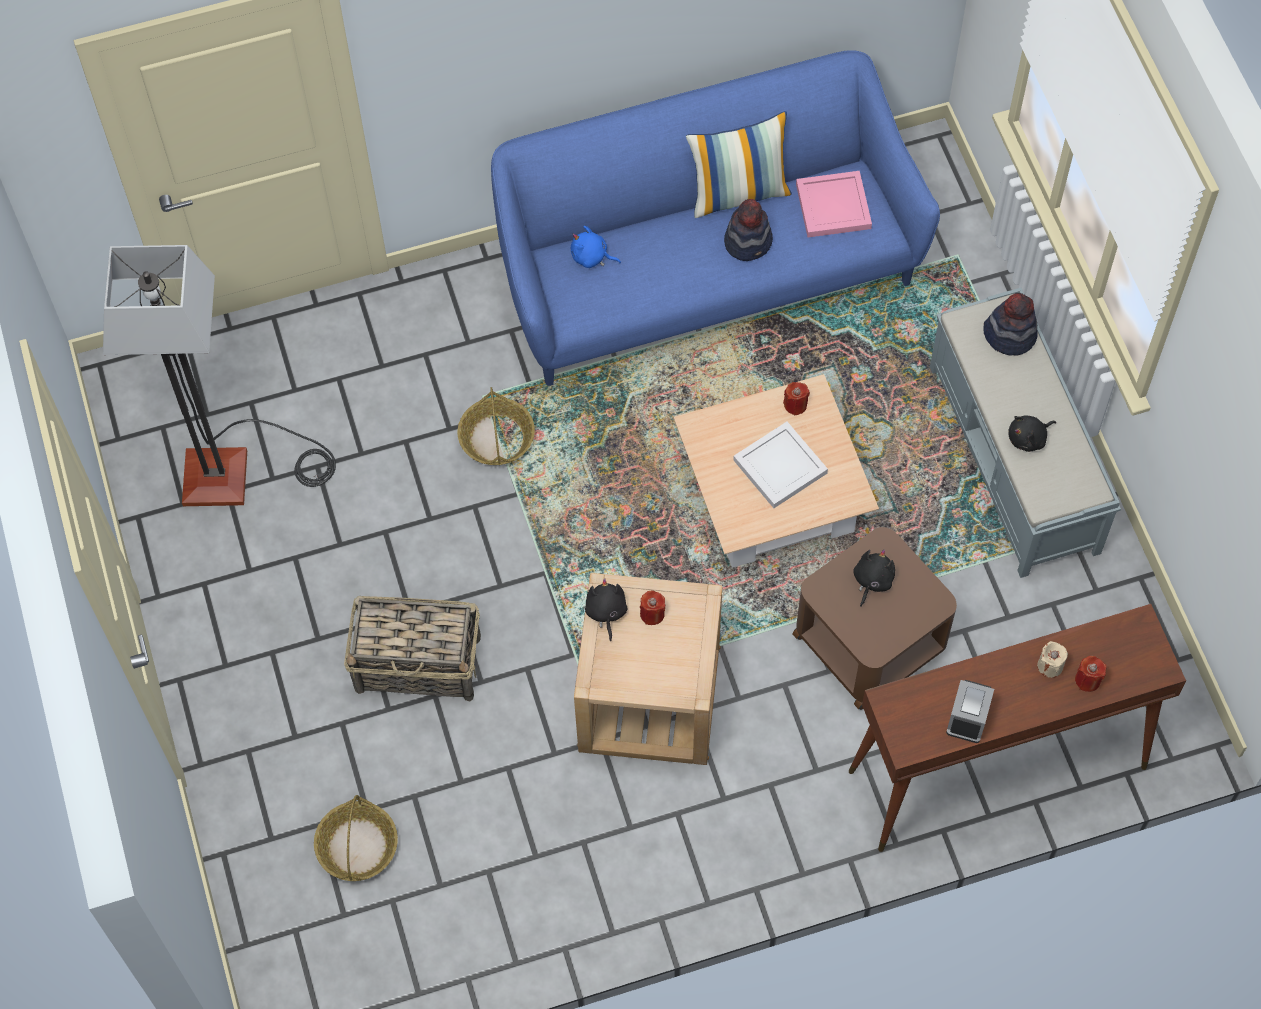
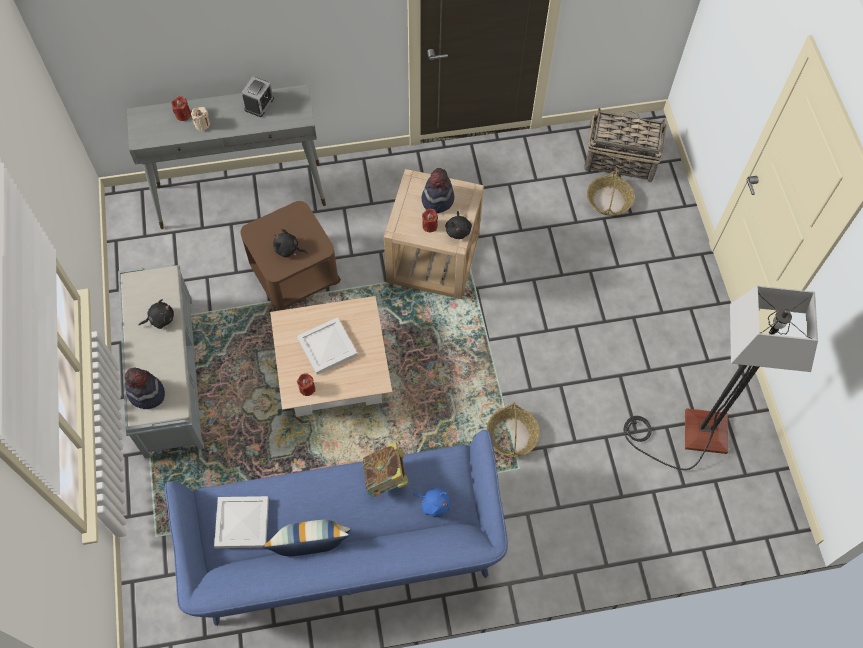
camera: 175 degrees left, 0 degrees up
basket [344,596,481,702] -> basket moved to [584,107,667,183]
hat [724,199,773,261] -> hat moved to [421,168,454,213]
pink tray [796,171,872,237] -> white tray [214,496,269,548]
brown console table [849,604,1186,852] -> grey console table [127,85,326,229]
black plush toy [853,550,895,607] -> black plush toy turned 75 degrees clockwise [273,229,308,257]
none -> book [362,441,408,498]

